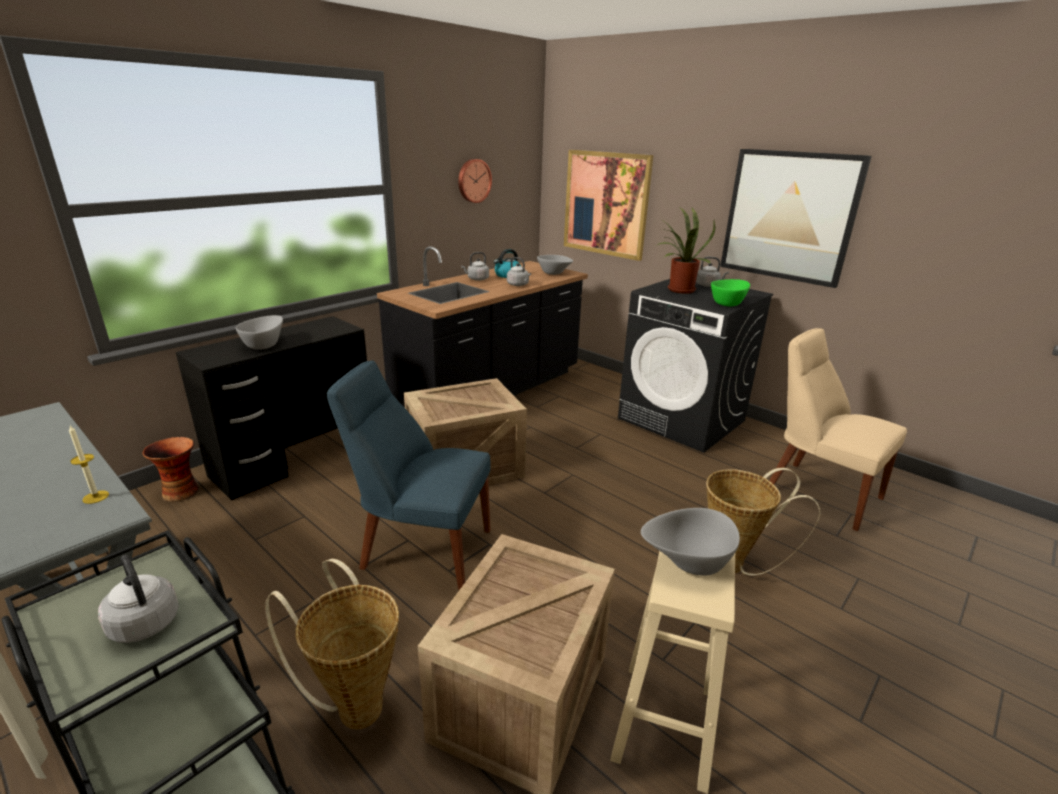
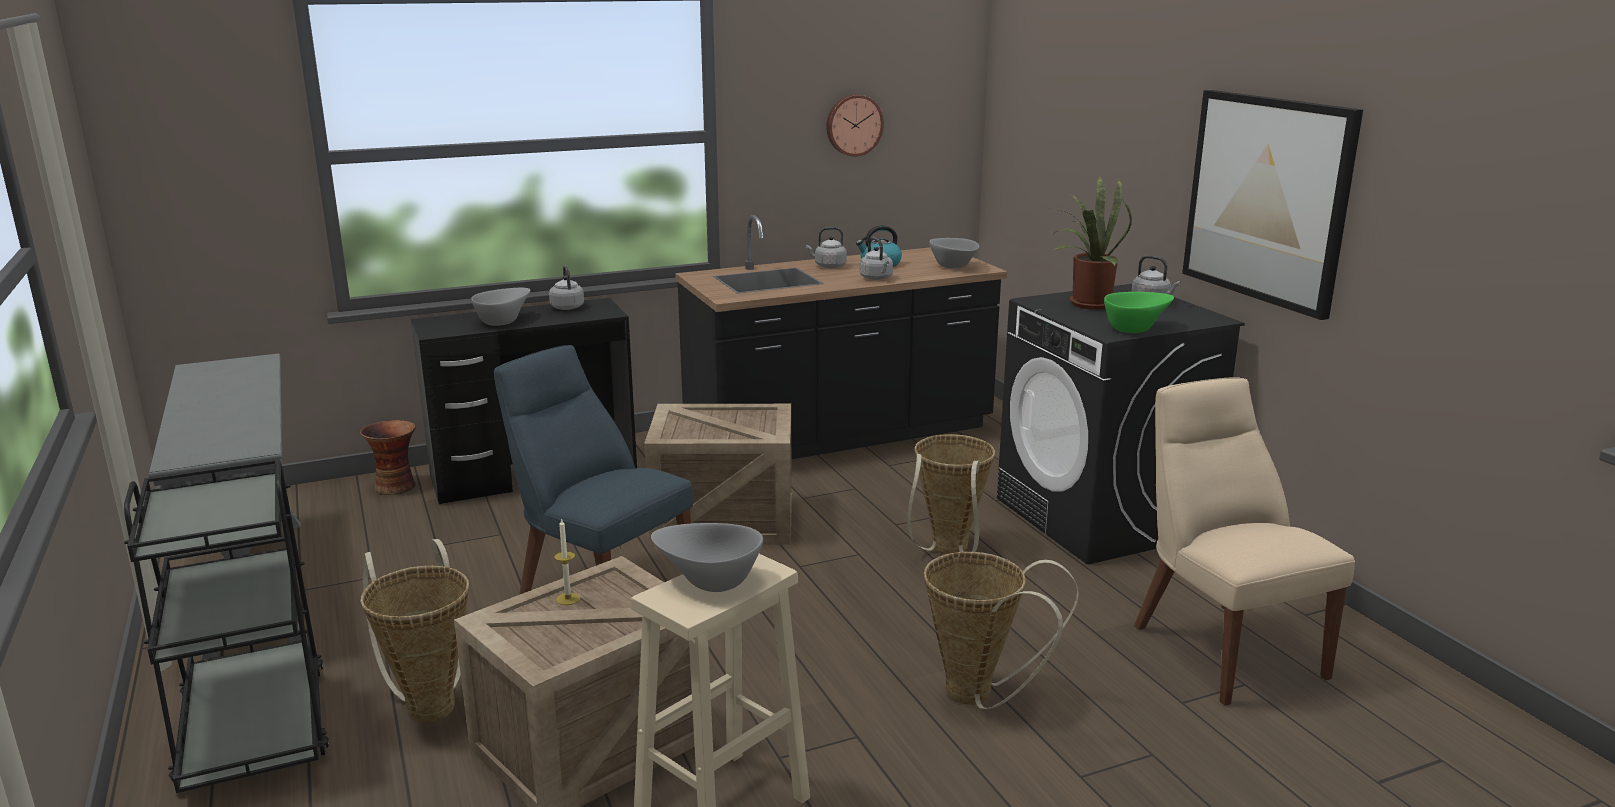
camera: 25 degrees right, 5 degrees down
candle [69,425,109,504] -> candle moved to [554,518,580,605]
grey kettle [98,555,179,643] -> grey kettle moved to [549,266,584,310]
picture [564,150,653,261] -> none
none -> basket [908,434,995,554]

